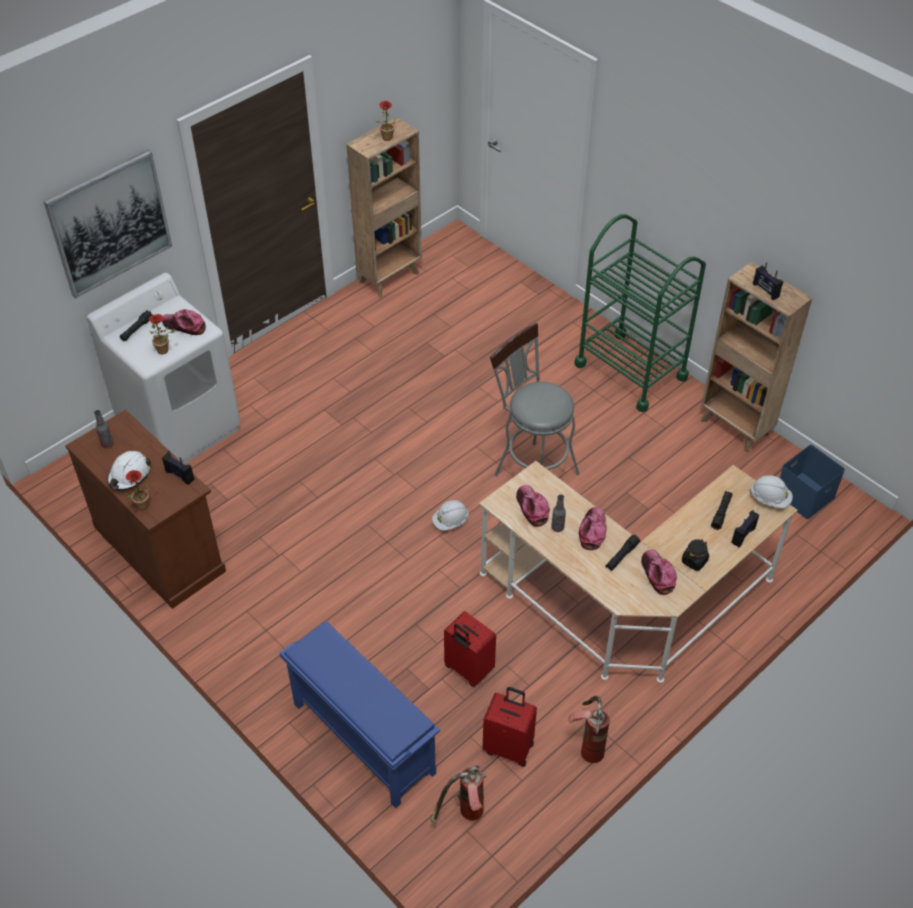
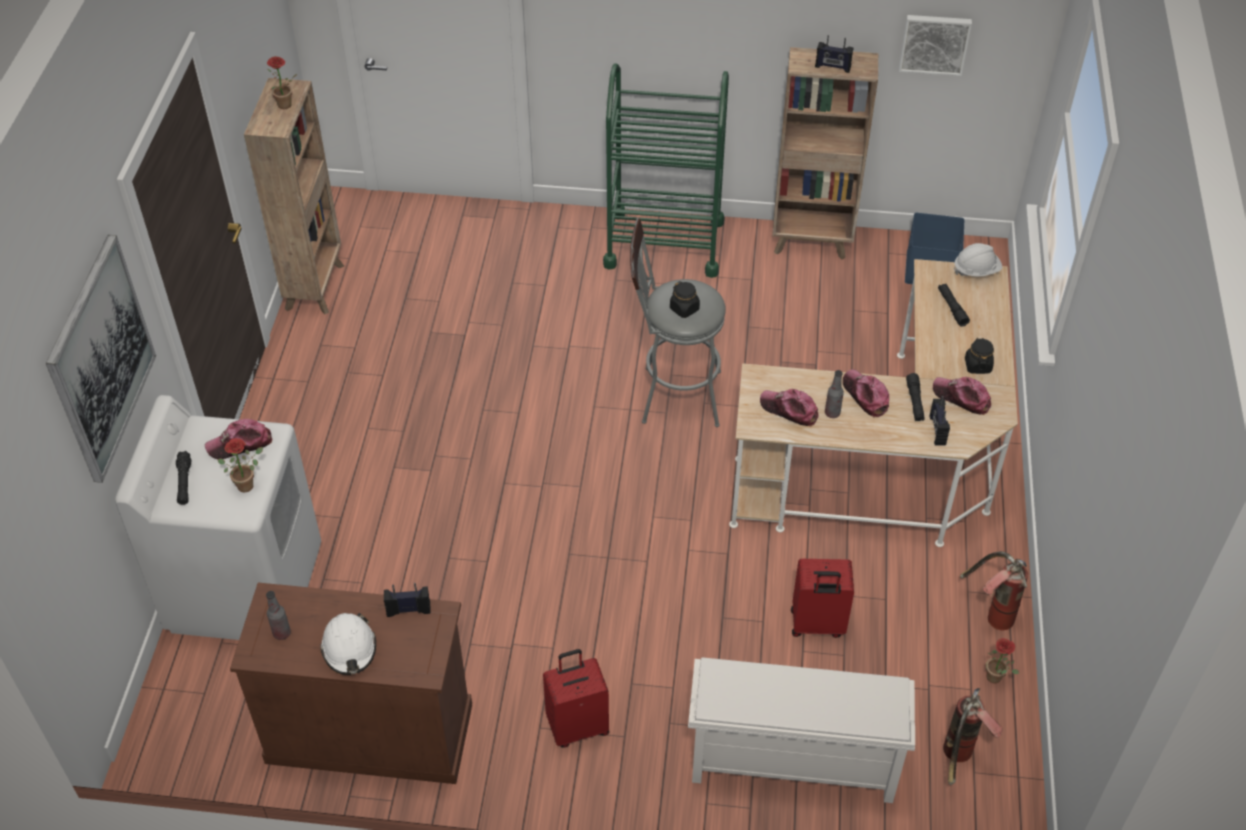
camera: 40 degrees left, 0 degrees up
potted plant [126,470,156,510] -> potted plant moved to [986,638,1019,683]
blue shoe rack [280,621,440,808] -> white shoe rack [688,657,915,803]
white hard hat [432,500,469,531] -> none
red suitcase [483,687,537,767] -> red suitcase moved to [543,649,609,747]
radio [731,510,759,547] -> radio moved to [930,396,950,445]
none -> black jar [670,281,700,318]
none -> picture [899,15,972,76]

